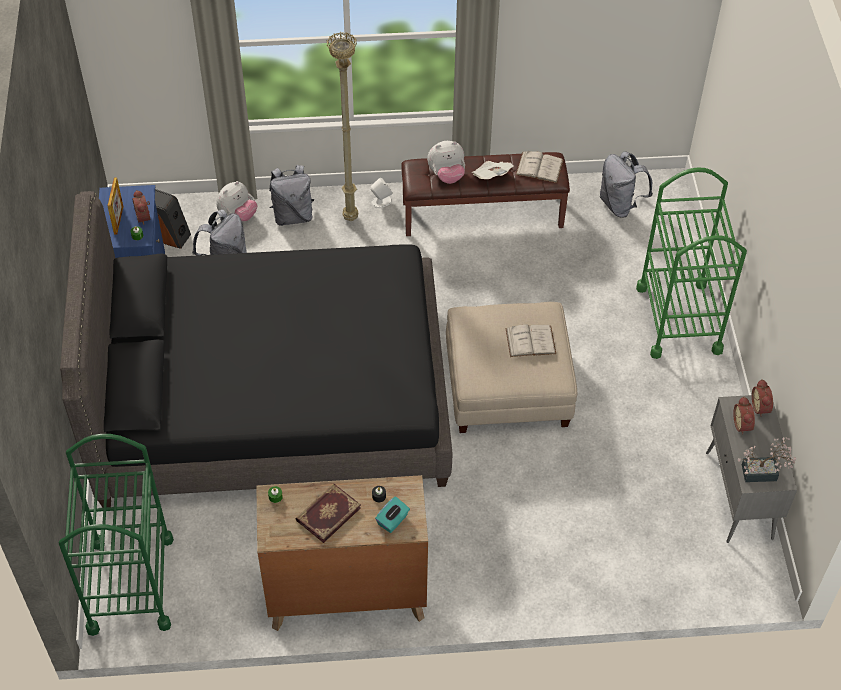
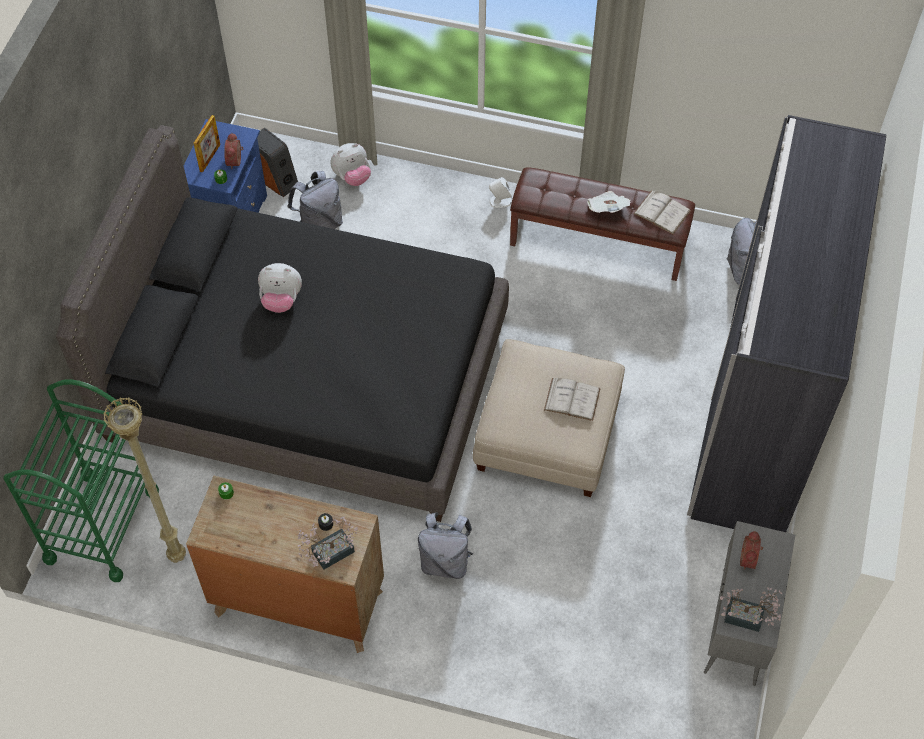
camera: 20 degrees right, 5 degrees up
grey backpack [269,165,314,226] -> grey backpack moved to [418,512,473,579]
book [296,483,361,543] -> none
beige floor lamp [327,32,358,221] -> beige floor lamp moved to [104,397,186,563]
turquoise tissue box [375,497,410,533] -> potted plant [297,517,358,570]
plush toy [427,141,465,184] -> plush toy moved to [258,263,302,313]
green cart [636,167,747,359] -> grey wardrobe [687,115,887,532]
alarm clock [752,379,773,417] -> none

